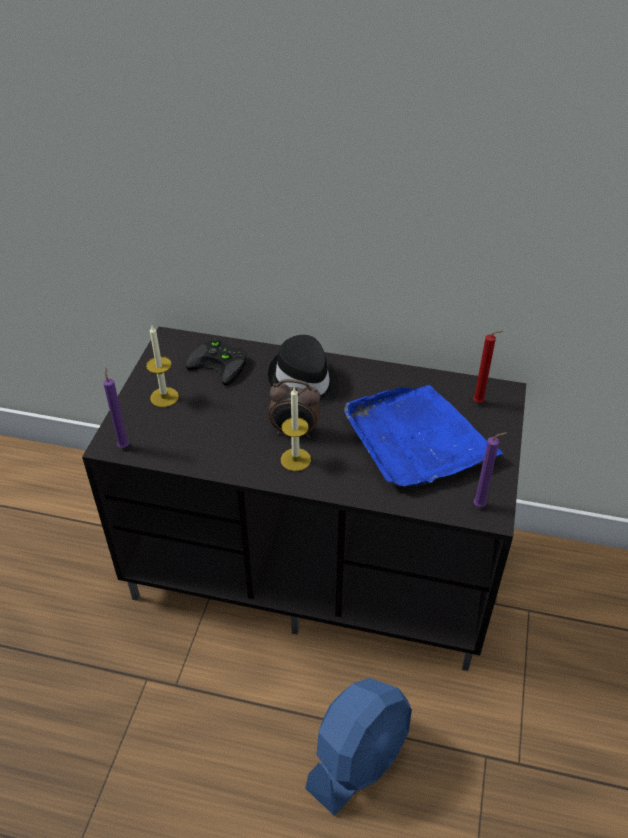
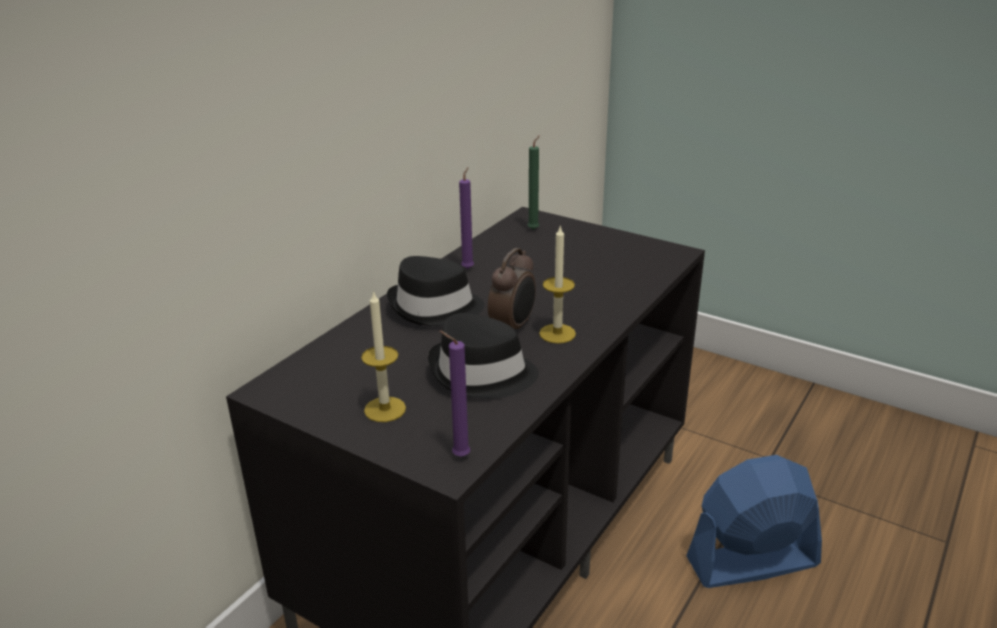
camera: 70 degrees left, 15 degrees down
black game controller [186,339,247,385] -> none
blue fan [305,678,412,816] -> blue fan turned 75 degrees counterclockwise [686,455,822,588]
blue tray [344,385,504,486] -> none
red candle [473,331,503,403] -> green candle [528,135,540,230]
purple candle [473,432,507,507] -> purple candle moved to [459,167,474,269]
none -> black hat [428,313,539,399]

